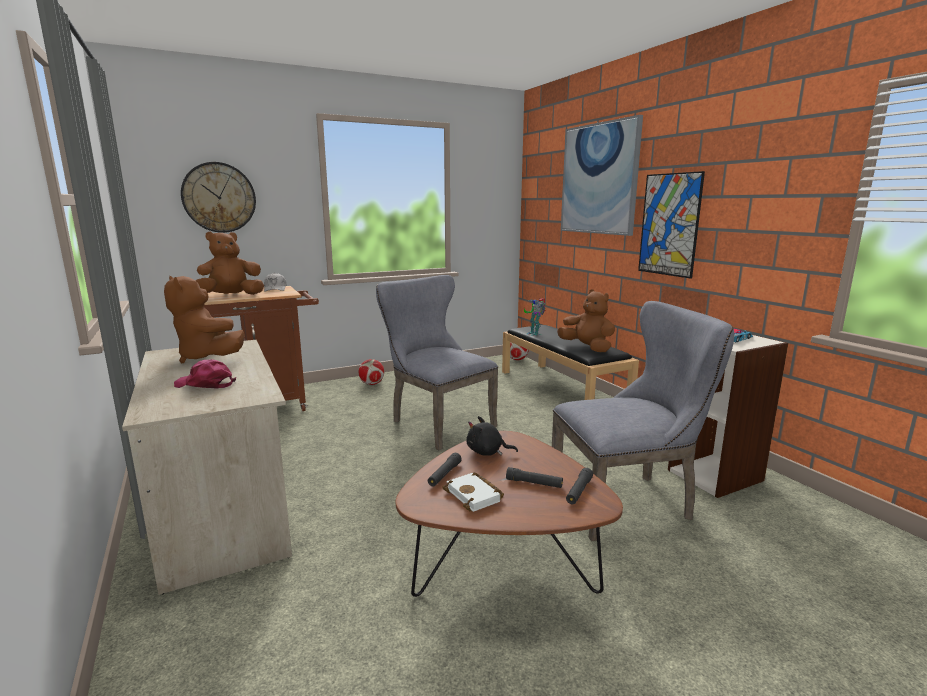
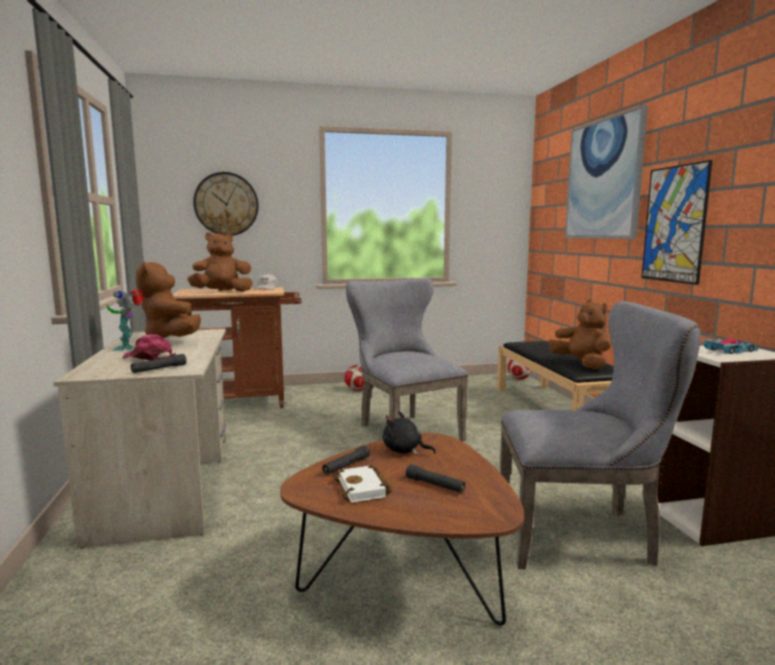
camera: 15 degrees right, 5 degrees down
toy robot [524,298,545,336] -> toy robot moved to [107,289,144,351]
black flashlight [566,468,593,505] -> black flashlight moved to [131,354,186,373]

